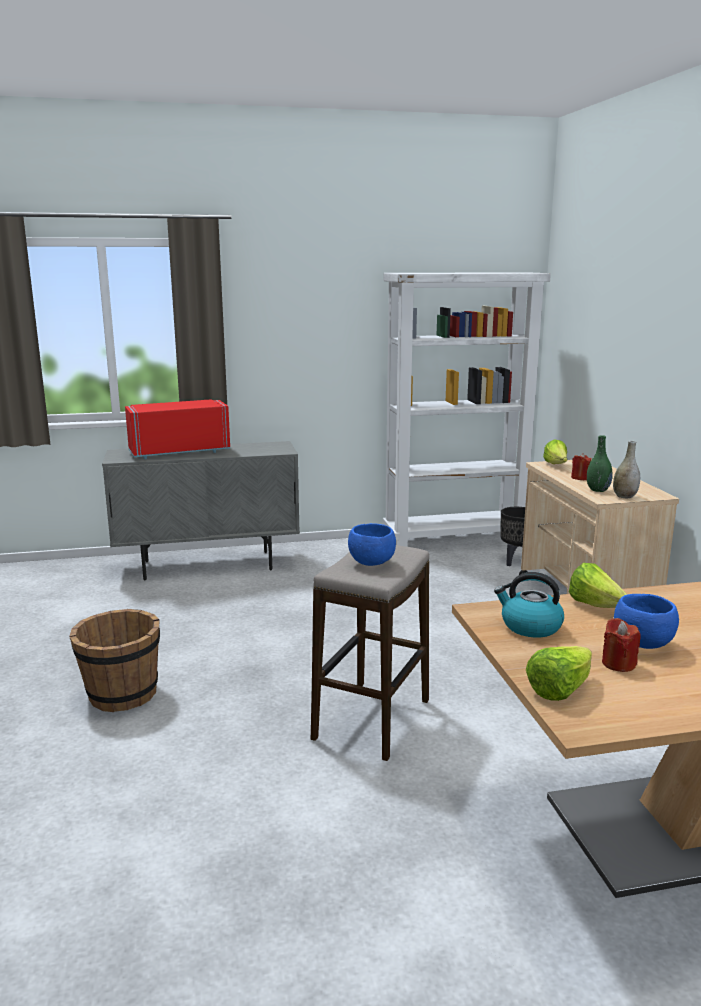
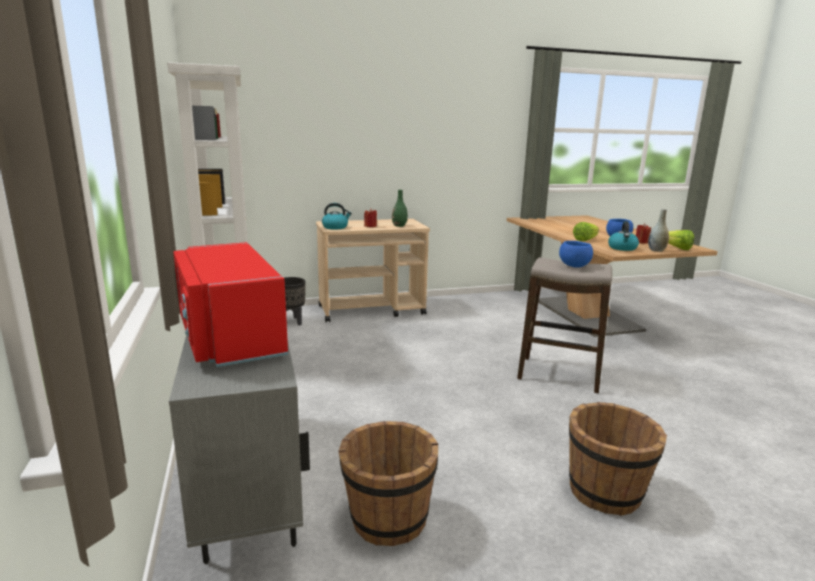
camera: 95 degrees left, 0 degrees up
lettuce [543,439,567,464] -> kettle [322,203,352,230]
grey vase [613,440,640,498] -> grey vase moved to [648,209,669,252]
none -> brown bucket [338,421,438,546]

